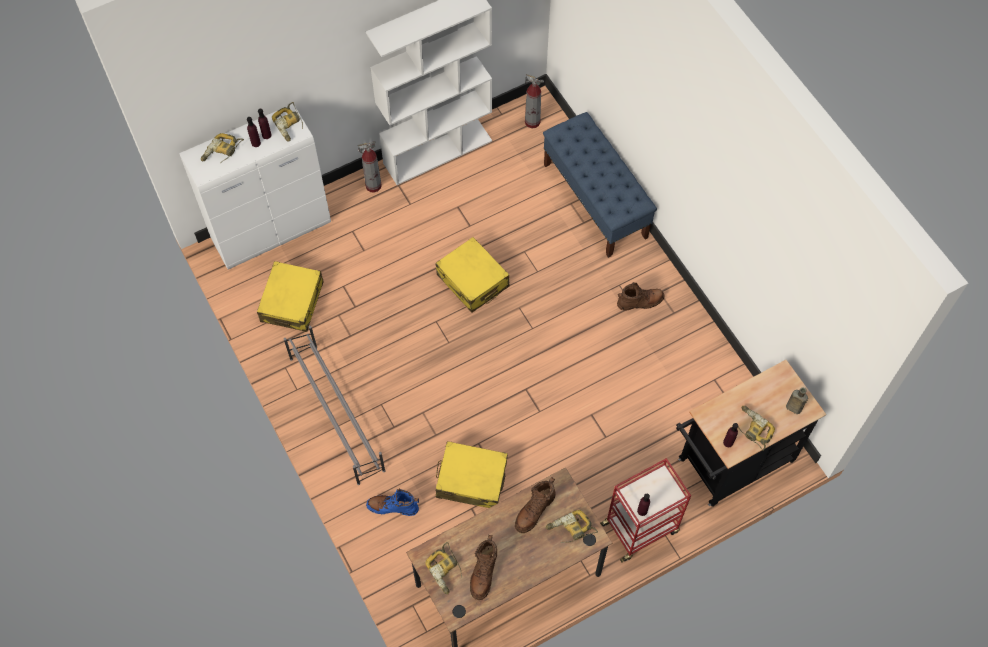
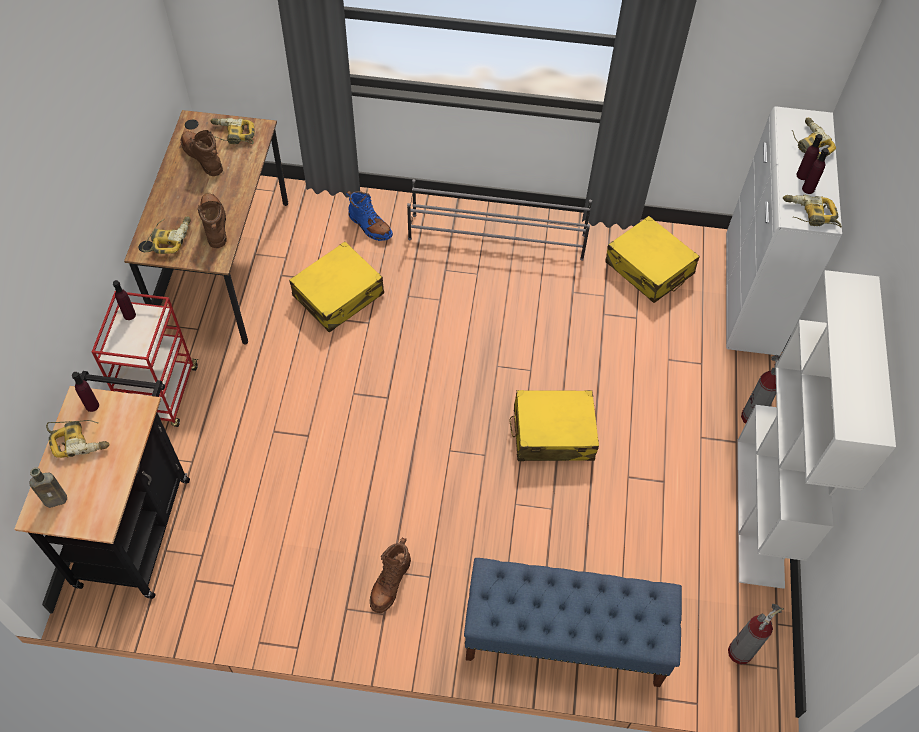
camera: 125 degrees right, 5 degrees down
blue boot [366,489,419,516] -> blue boot turned 90 degrees clockwise [346,191,393,241]

